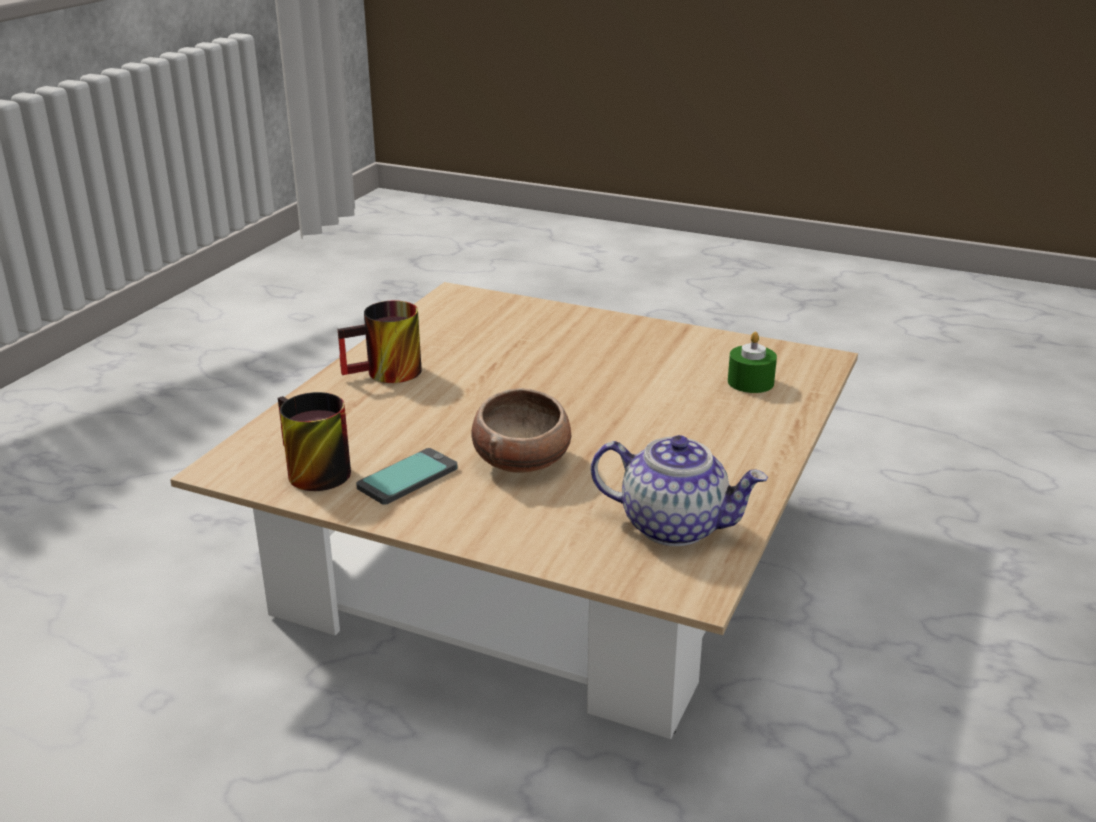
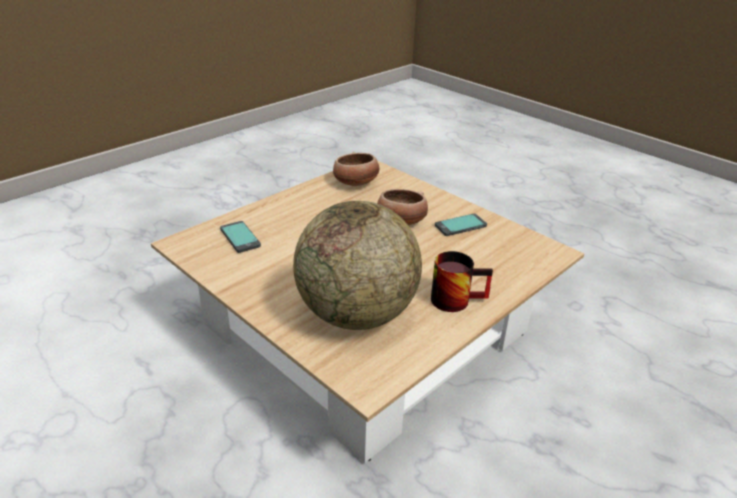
camera: 160 degrees left, 5 degrees up
mug [278,392,351,491] -> none
teapot [591,435,768,546] -> bowl [333,152,379,186]
green candle [728,332,777,393] -> phone [220,221,261,253]
none -> globe [293,201,422,330]

